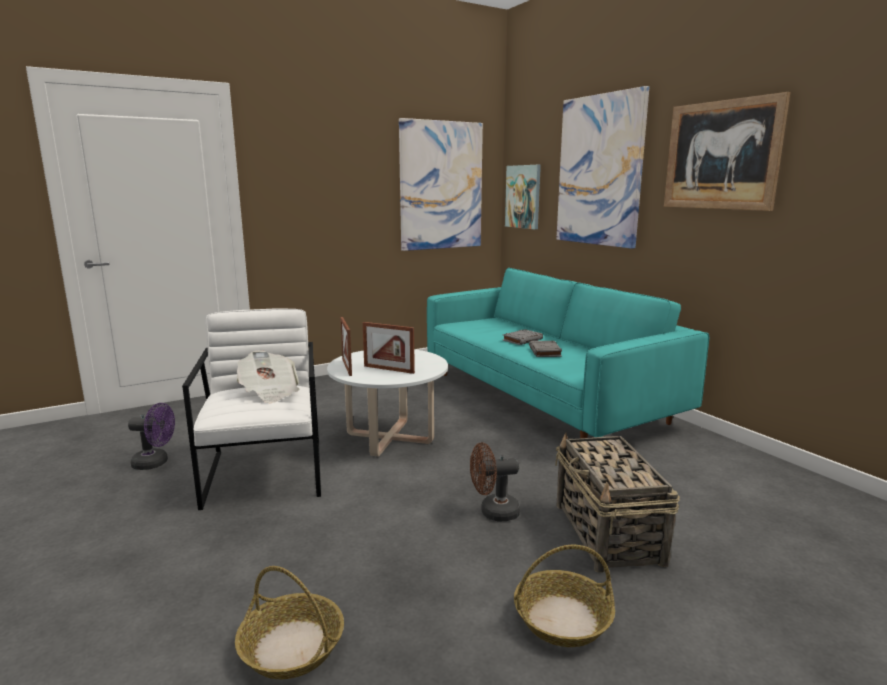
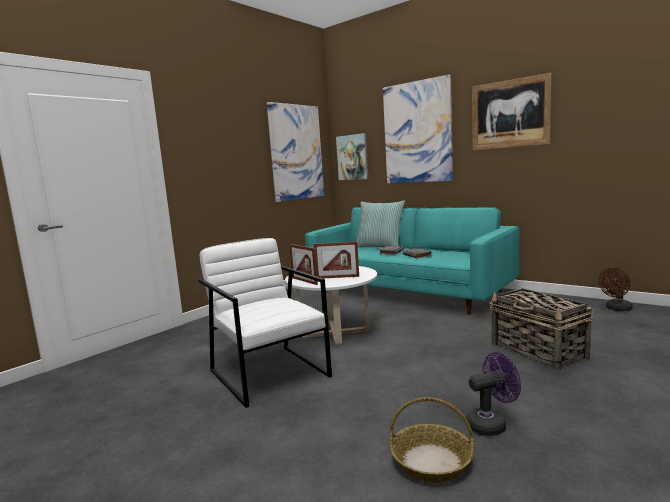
camera: 20 degrees left, 5 degrees down
purple fan [128,403,175,470] -> purple fan moved to [466,352,521,436]
newspaper [236,350,299,403] -> none
brown fan [470,442,520,521] -> brown fan moved to [598,268,633,311]
basket [514,545,615,647] -> none
none -> pillow [356,201,405,248]

